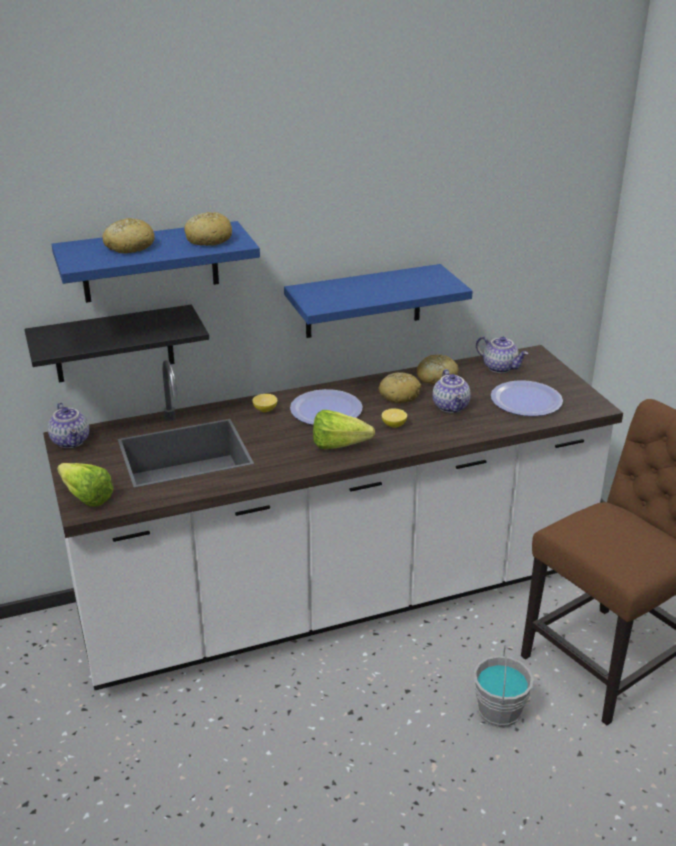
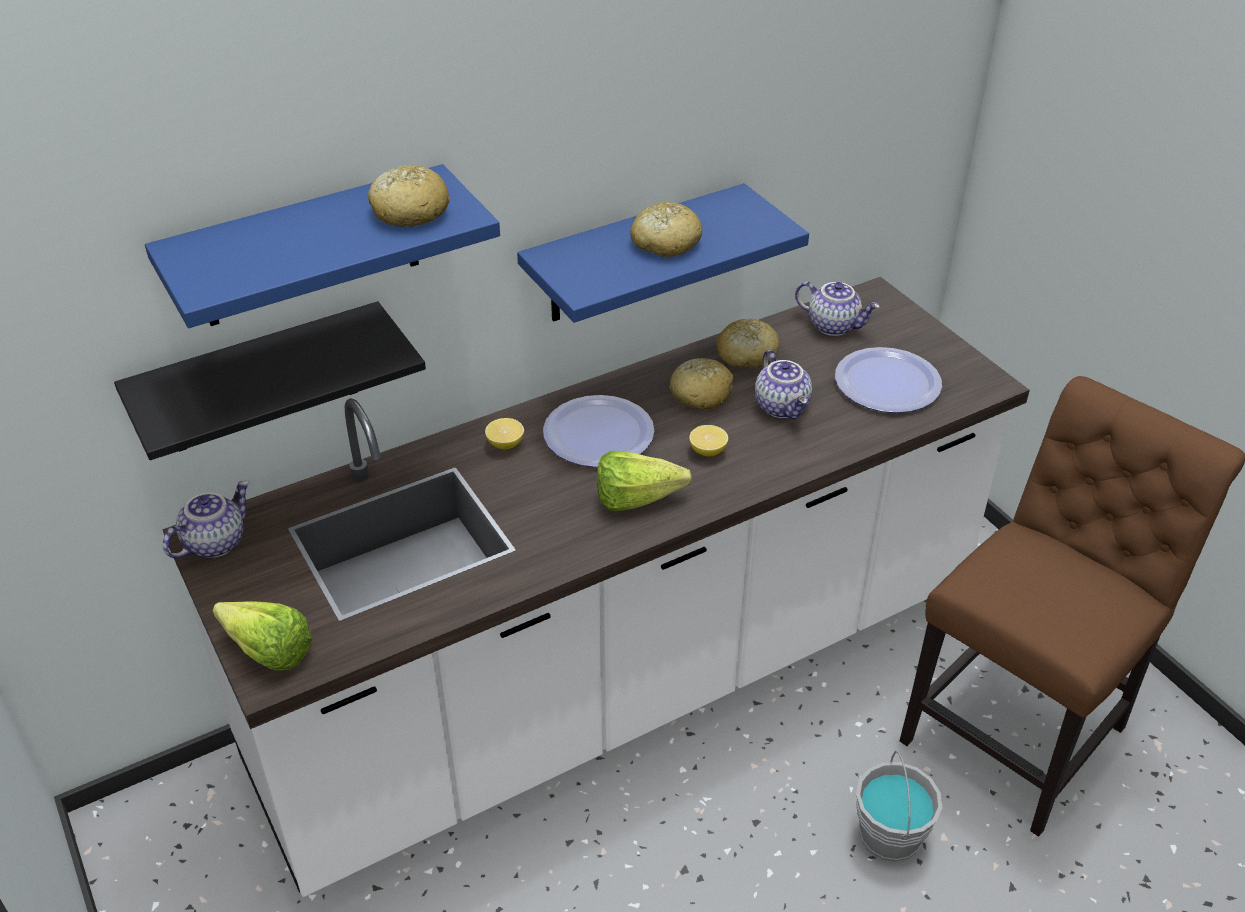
camera: 10 degrees left, 10 degrees up
teapot [48,403,89,448] -> teapot turned 105 degrees counterclockwise [163,481,250,558]
bread [103,218,155,253] -> bread moved to [630,202,702,257]

